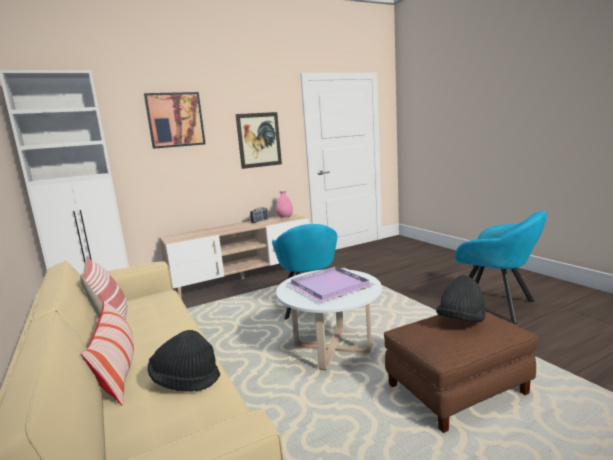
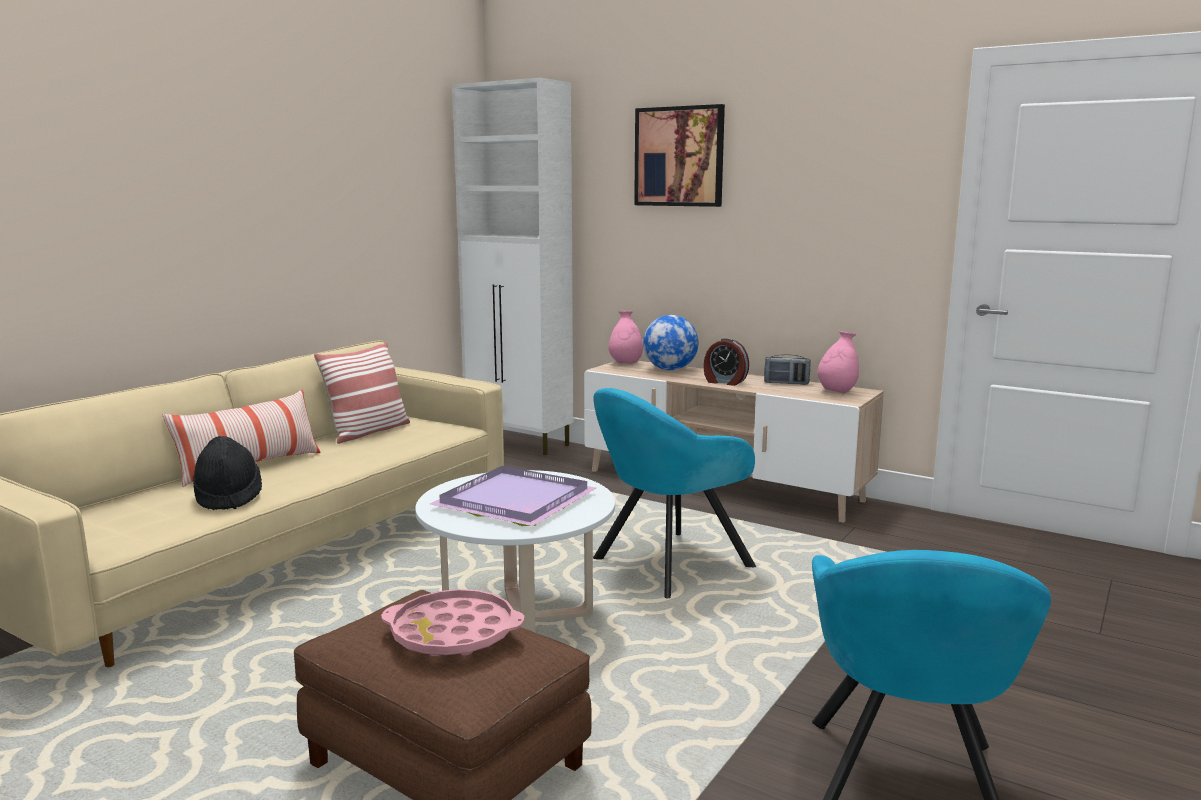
camera: 60 degrees right, 0 degrees up
picture [236,112,282,169] -> none
black hat [436,275,485,322] -> pink tray [381,589,524,656]
none -> pink vase [609,311,643,363]
none -> globe [643,315,699,371]
none -> alarm clock [703,338,749,386]

